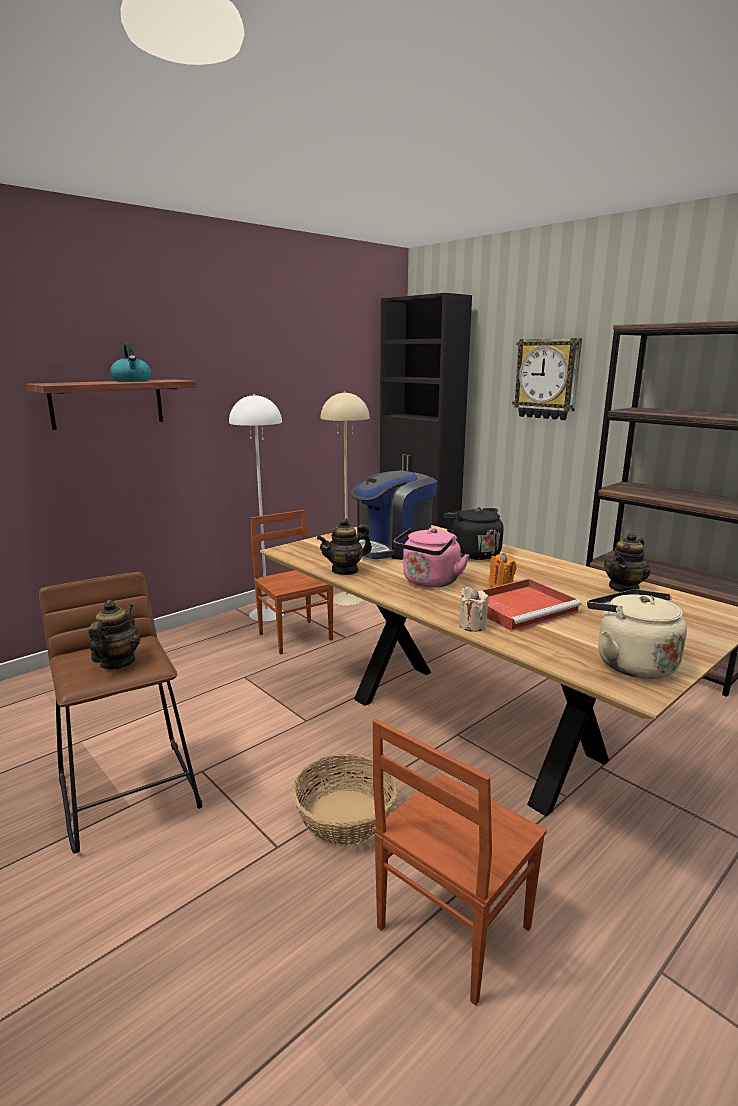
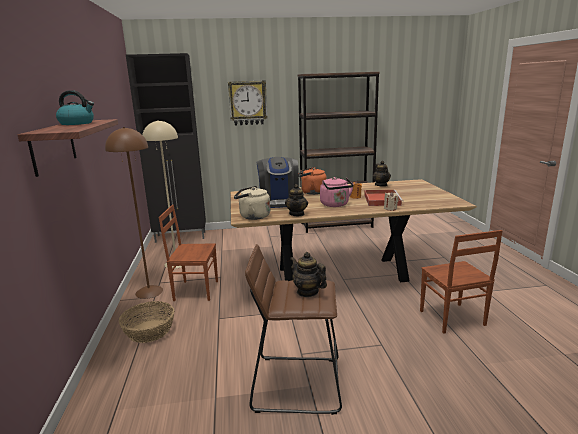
camera: 55 degrees left, 0 degrees up
white floor lamp [229,394,284,621] -> brown floor lamp [105,127,163,299]
basket [292,754,398,846] -> basket moved to [119,301,174,343]
black kettle [444,507,503,560] -> orange kettle [299,167,327,195]
beige kettle [587,589,687,679] -> beige kettle moved to [234,186,271,220]

